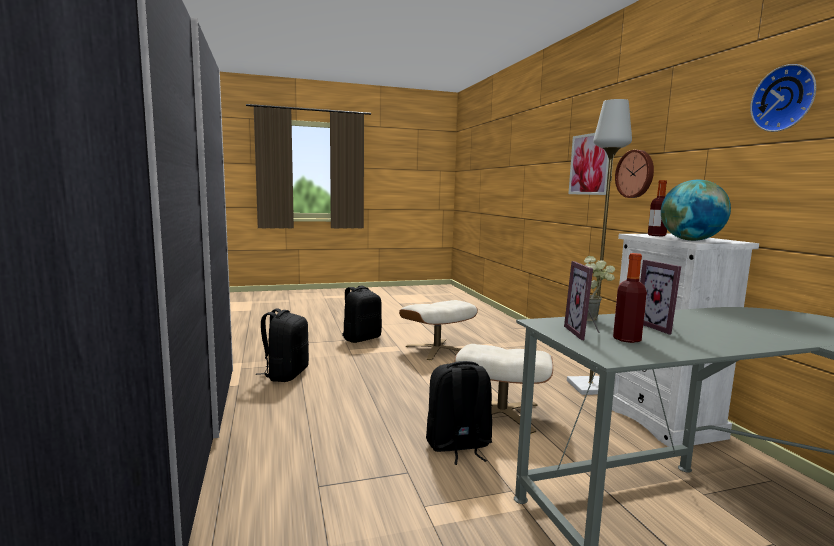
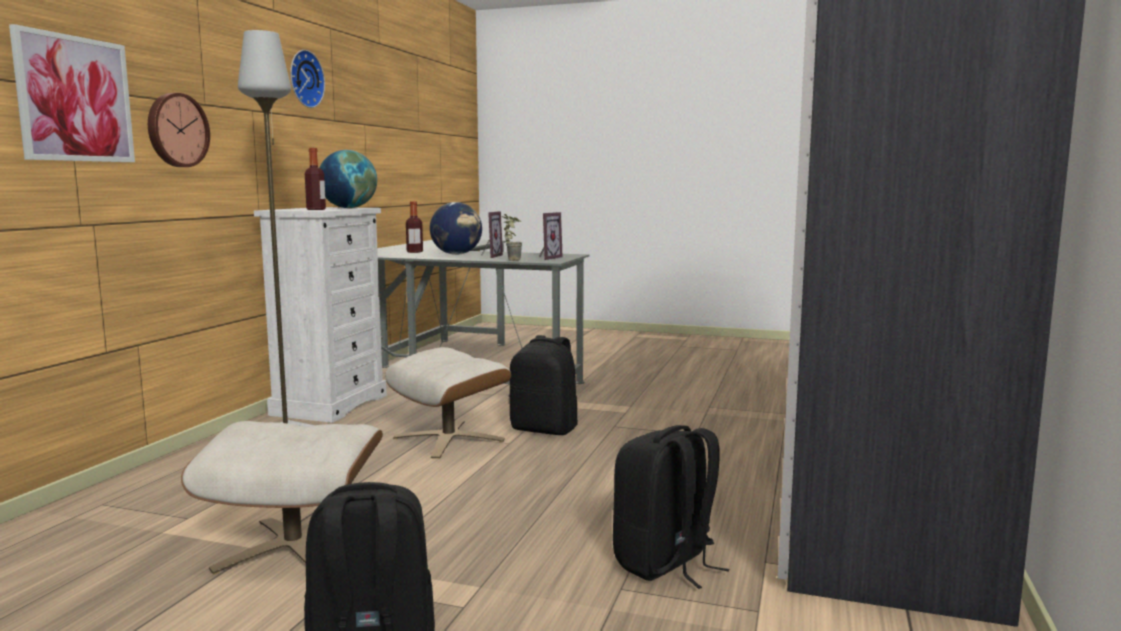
camera: 145 degrees left, 0 degrees up
bottle [613,253,647,343] -> bottle moved to [406,201,423,253]
none -> globe [430,202,482,255]

